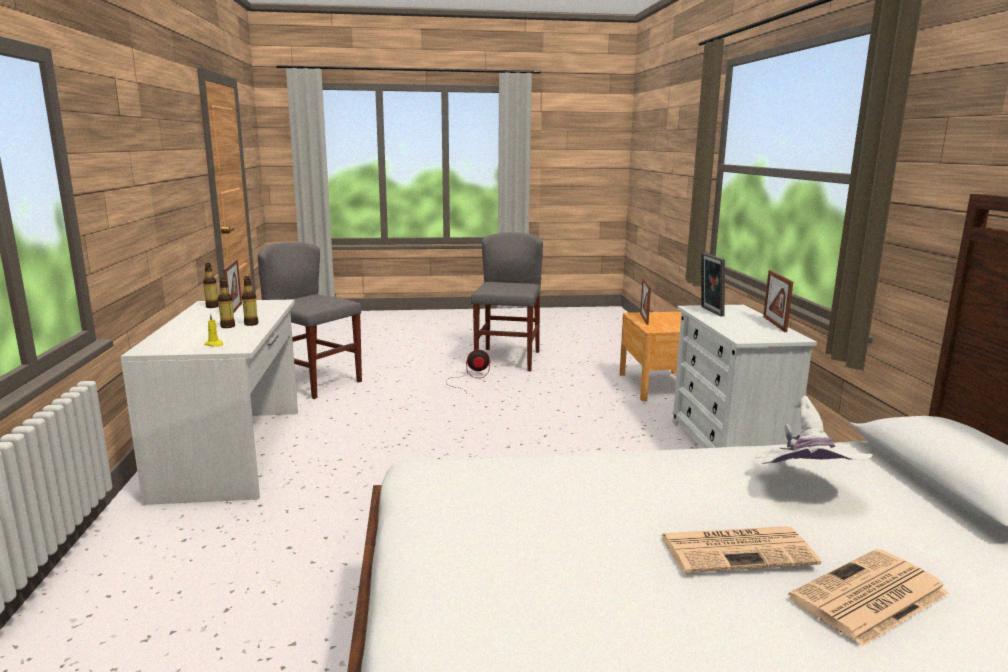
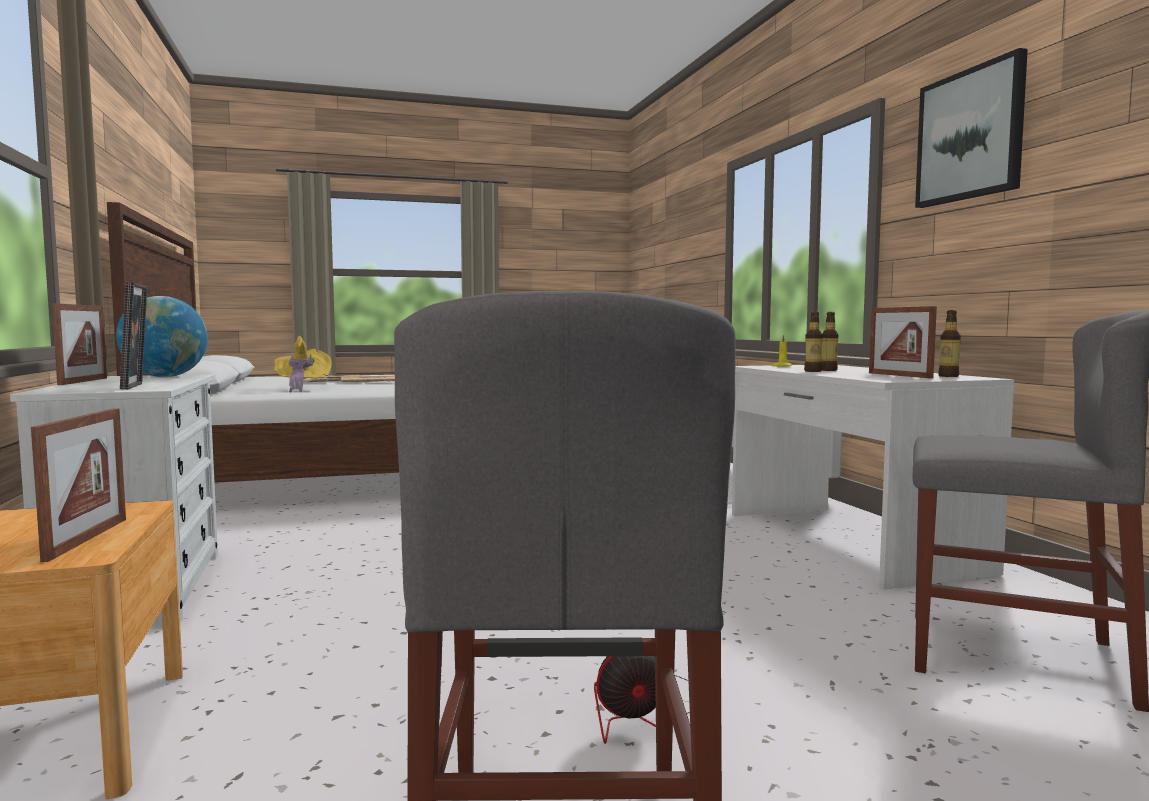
camera: 170 degrees right, 10 degrees down
white hat [754,396,873,464] -> yellow hat [274,336,332,392]
none -> globe [116,296,208,377]
none -> picture [915,48,1028,208]

